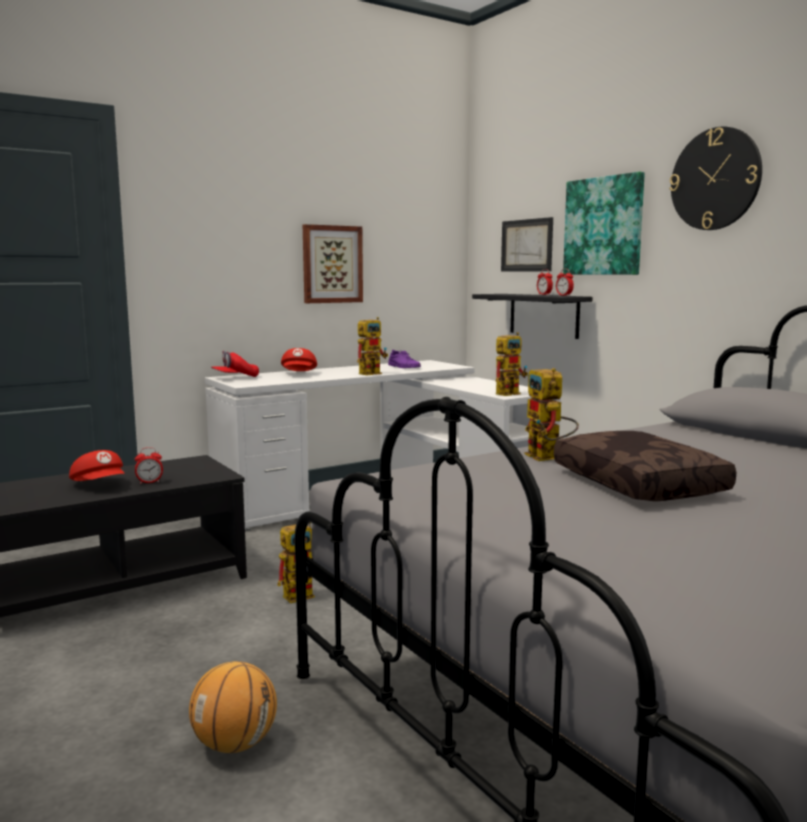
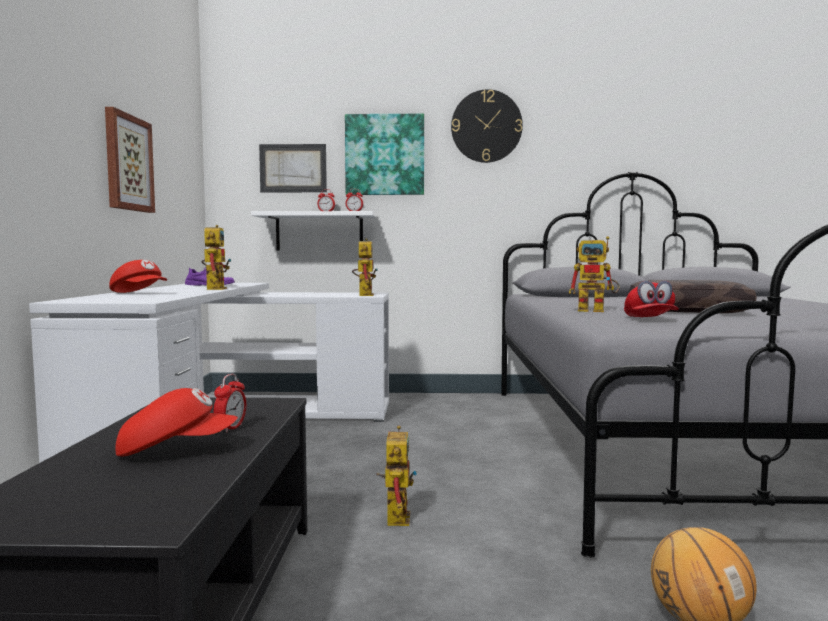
camera: 55 degrees left, 5 degrees down
red cap [211,351,259,377] -> red cap moved to [624,281,679,317]
black shelf [472,294,592,339] -> white shelf [251,211,377,251]

